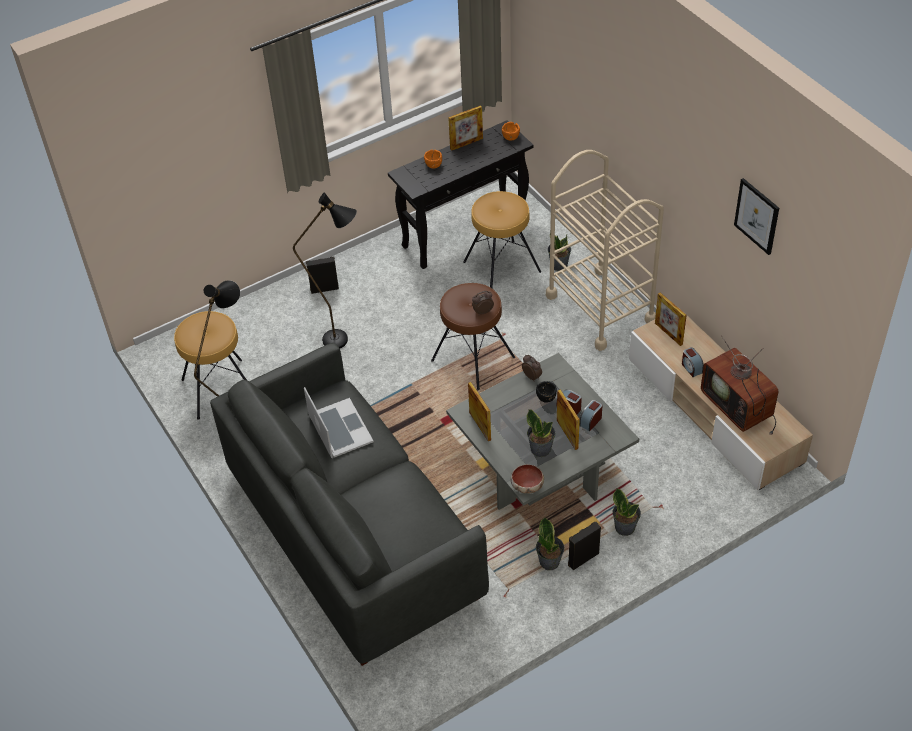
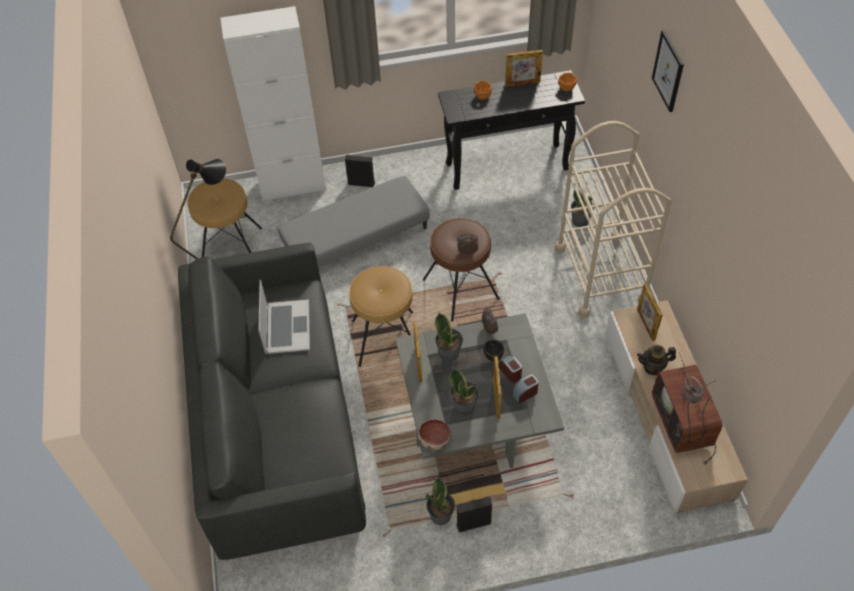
camera: 20 degrees right, 5 degrees up
black floor lamp [293,192,357,348] -> grey ottoman [278,176,430,267]
brown stool [463,191,541,288] -> brown stool moved to [349,266,413,367]
potted plant [613,488,641,536] -> potted plant moved to [435,313,463,362]
alarm clock [682,347,704,377] -> teapot [637,345,676,375]
picture [734,178,779,255] -> picture moved to [652,30,684,112]
none -> white cabinet [221,6,326,201]

